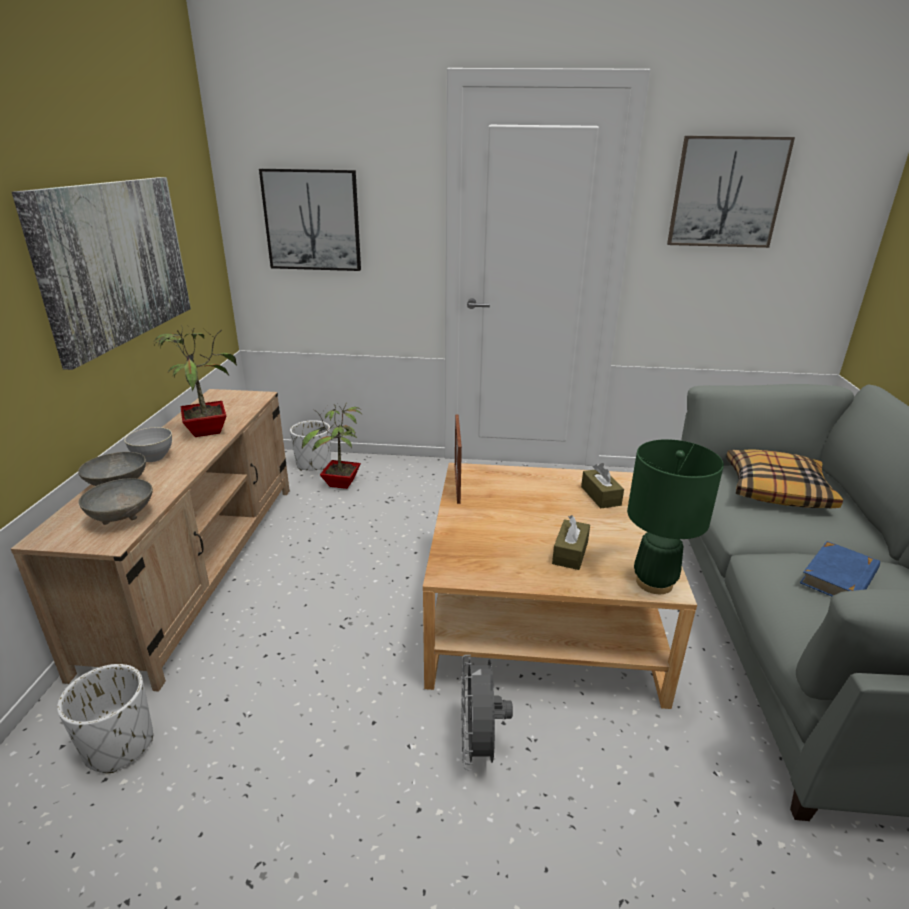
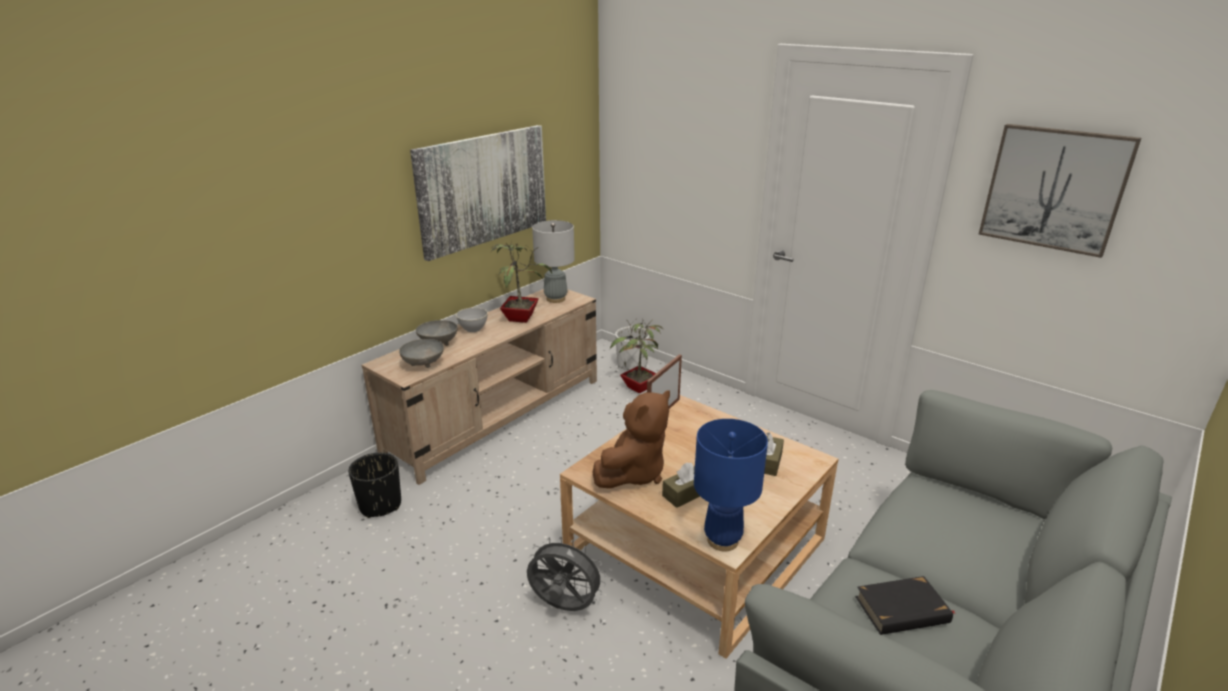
camera: 35 degrees right, 0 degrees up
white planter [57,664,153,773] -> black planter [348,452,401,518]
picture [259,169,361,271] -> none
grey fan [461,655,513,770] -> grey fan turned 75 degrees clockwise [527,537,606,611]
green table lamp [627,439,724,594] -> blue table lamp [694,419,768,551]
pillow [726,449,843,508] -> none
blue book [800,541,880,596] -> black book [855,576,956,635]
none -> grey table lamp [532,220,575,303]
none -> brown plush toy [593,390,670,489]

